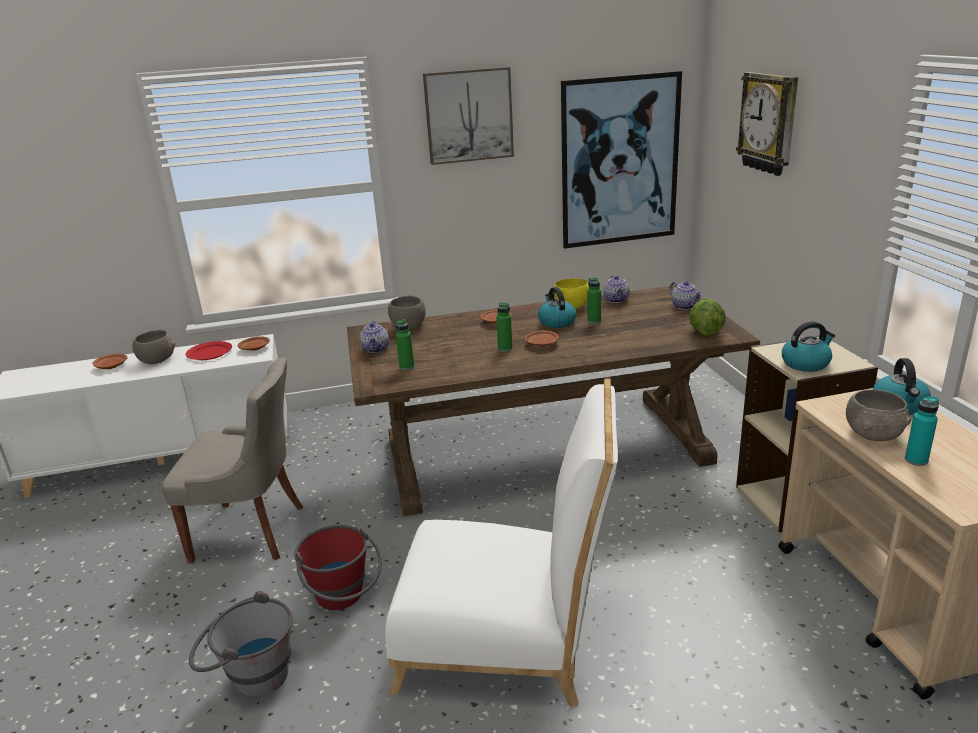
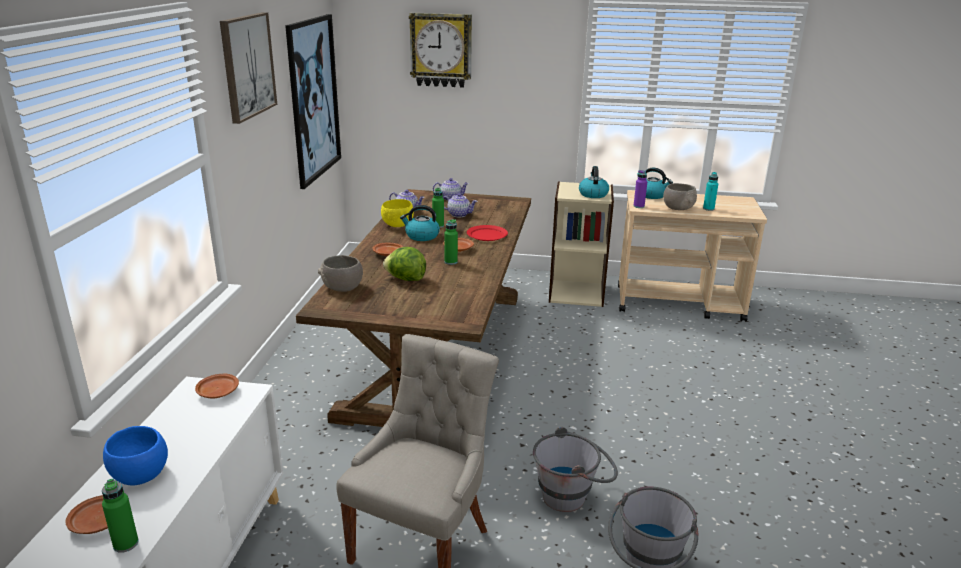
camera: 70 degrees left, 0 degrees up
grey bowl [132,330,176,364] -> blue bowl [103,426,168,486]
red plate [186,341,232,360] -> red plate moved to [467,225,508,241]
red bucket [294,525,382,610] -> grey bucket [533,426,618,512]
teapot [359,321,389,353] -> teapot moved to [443,193,477,218]
white chair [385,379,618,707] -> none
green bottle [396,319,414,370] -> green bottle moved to [102,479,139,553]
lettuce [689,298,726,336] -> lettuce moved to [383,247,426,281]
none -> purple bottle [633,170,647,208]

